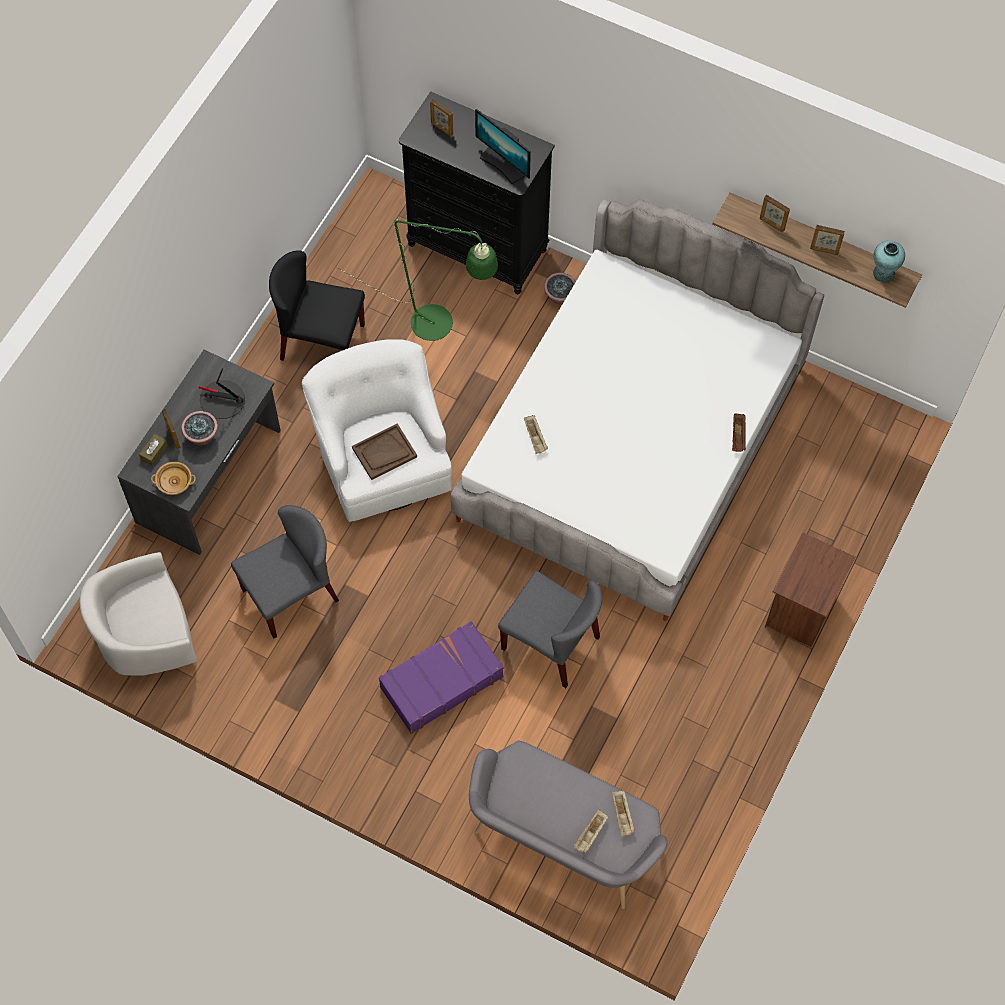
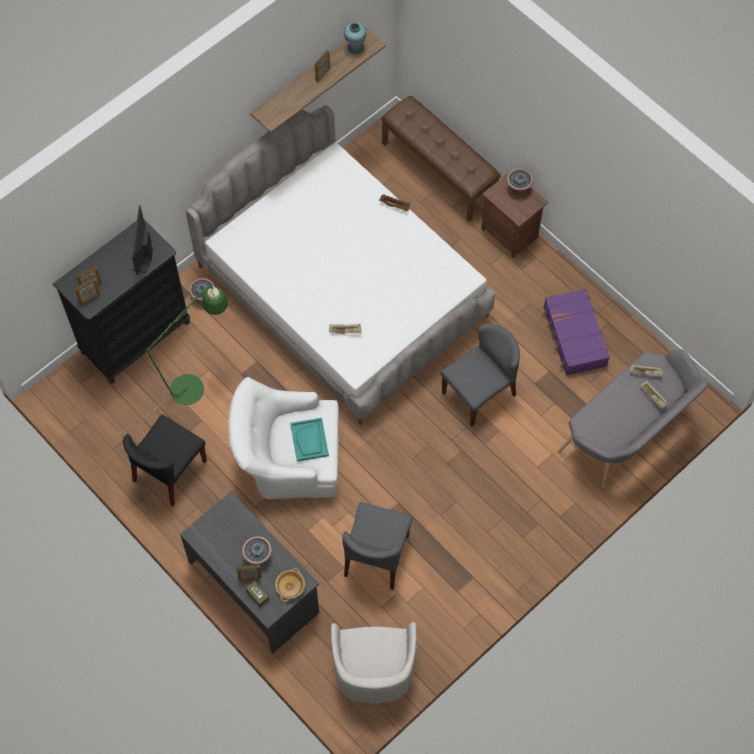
camera: 70 degrees left, 0 degrees up
table lamp [199,369,245,419] -> none
grey chair [231,505,339,639] -> grey chair turned 150 degrees counterclockwise [343,502,413,590]
brown tray [352,423,417,480] -> turquoise tray [290,418,329,461]
purple suitcase [379,621,504,734] -> purple suitcase moved to [543,289,610,376]
monitor [475,109,531,184] -> monitor turned 120 degrees clockwise [132,205,153,275]
picture frame [760,195,790,232] -> picture frame moved to [75,278,100,305]
none -> brown bench [381,96,501,222]
none -> potted plant [507,168,533,194]

